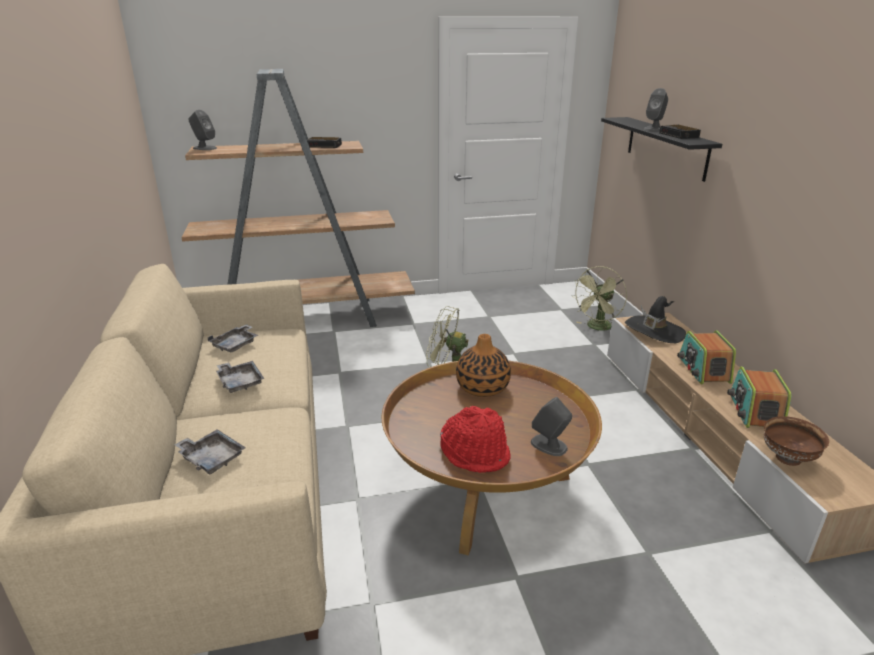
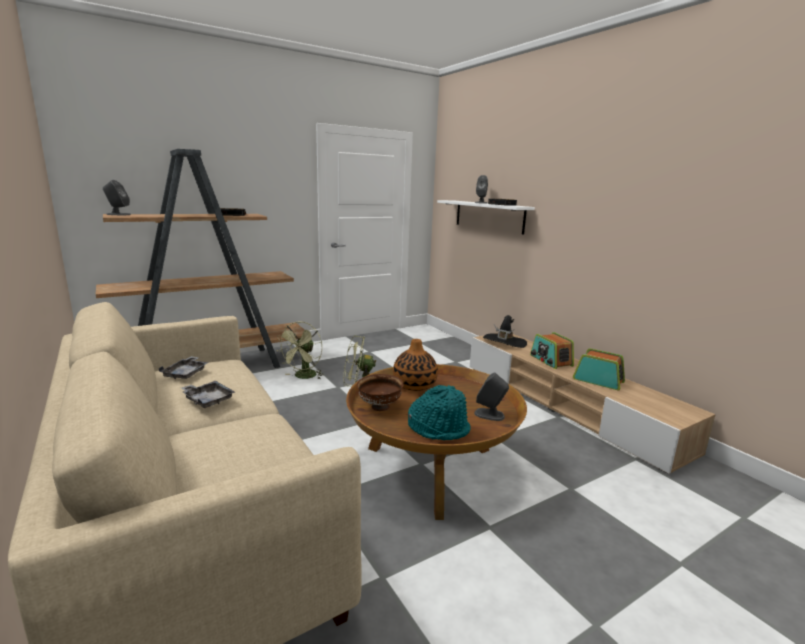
camera: 20 degrees left, 10 degrees down
grey tray [174,429,246,475] -> none
red hat [440,406,511,473] -> turquoise hat [408,385,471,440]
green fan [572,266,627,331] -> green fan moved to [278,322,324,379]
black shelf [601,117,722,182] -> white shelf [437,200,535,234]
radio [727,367,791,428] -> radio turned 135 degrees clockwise [573,348,625,390]
brown bowl [764,416,829,466] -> brown bowl moved to [357,374,404,411]

